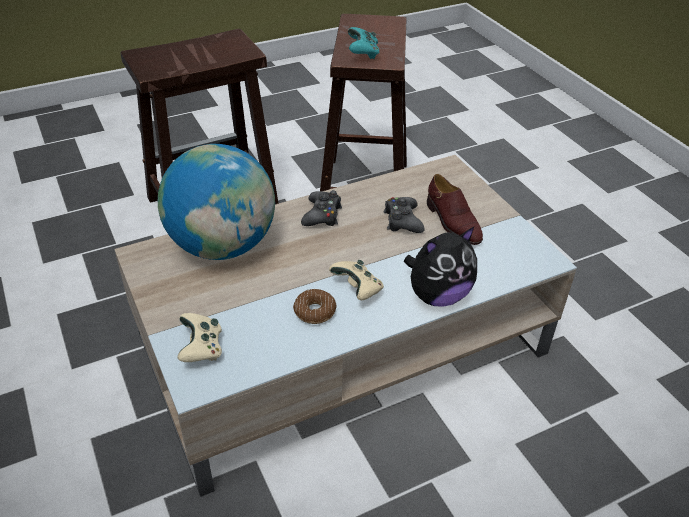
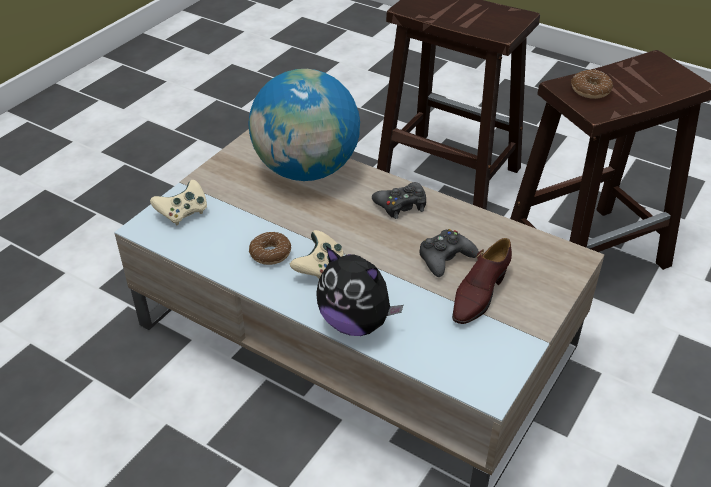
camera: 60 degrees right, 0 degrees up
turquoise game controller [348,27,379,59] -> donut [571,69,613,99]

